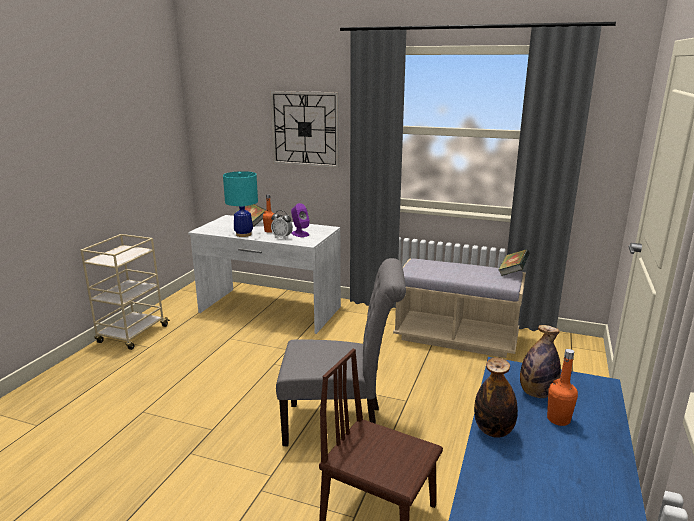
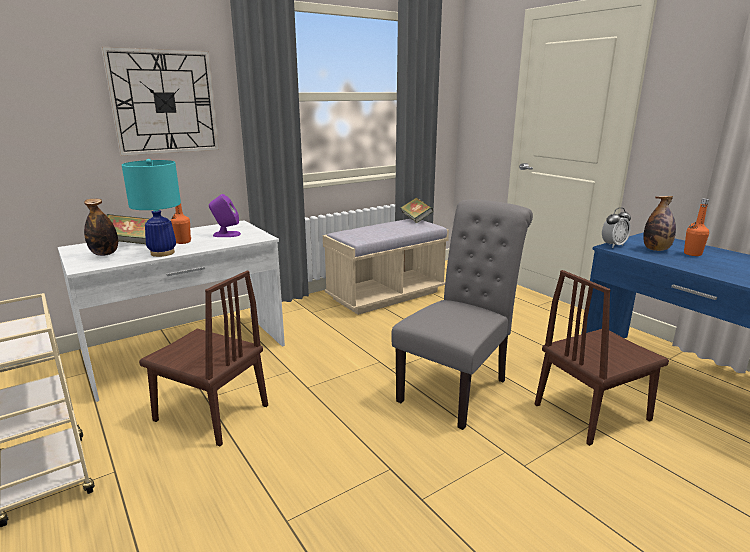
camera: 55 degrees left, 0 degrees up
alarm clock [271,210,293,239] -> alarm clock moved to [602,207,631,248]
bottle [474,358,518,438] -> bottle moved to [84,199,118,256]
none -> brown chair [139,271,268,446]

